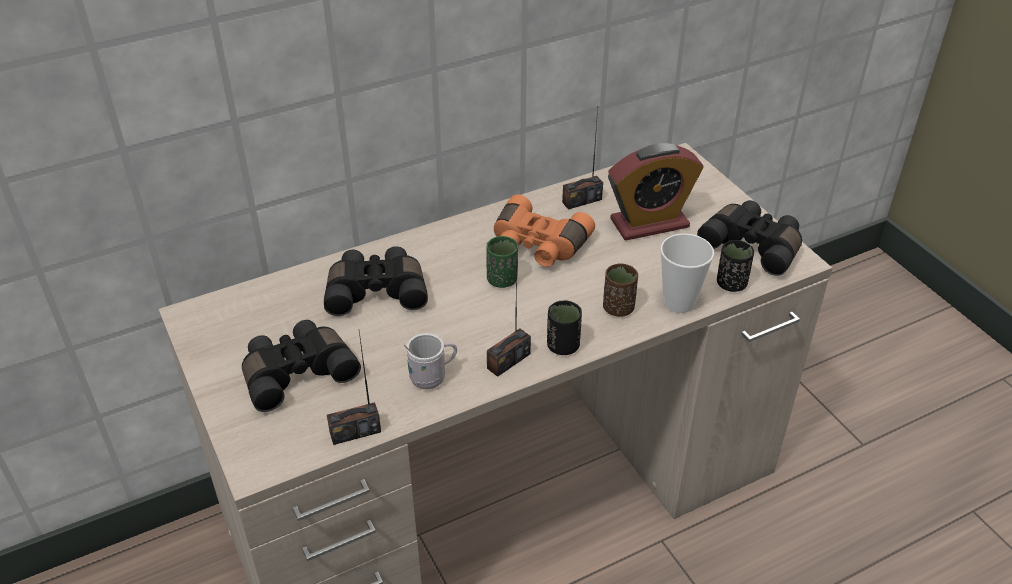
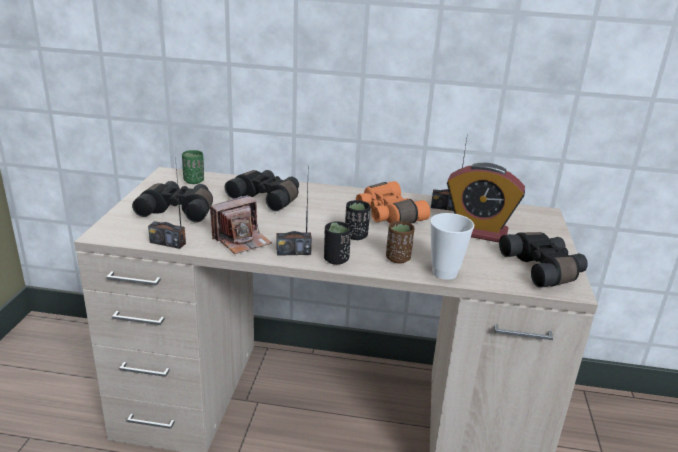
camera: 35 degrees right, 15 degrees down
white mug [404,333,457,389] -> camera [210,195,272,254]
green cup [486,236,518,288] -> green cup moved to [182,150,204,184]
black cup [717,240,754,292] -> black cup moved to [345,200,370,240]

